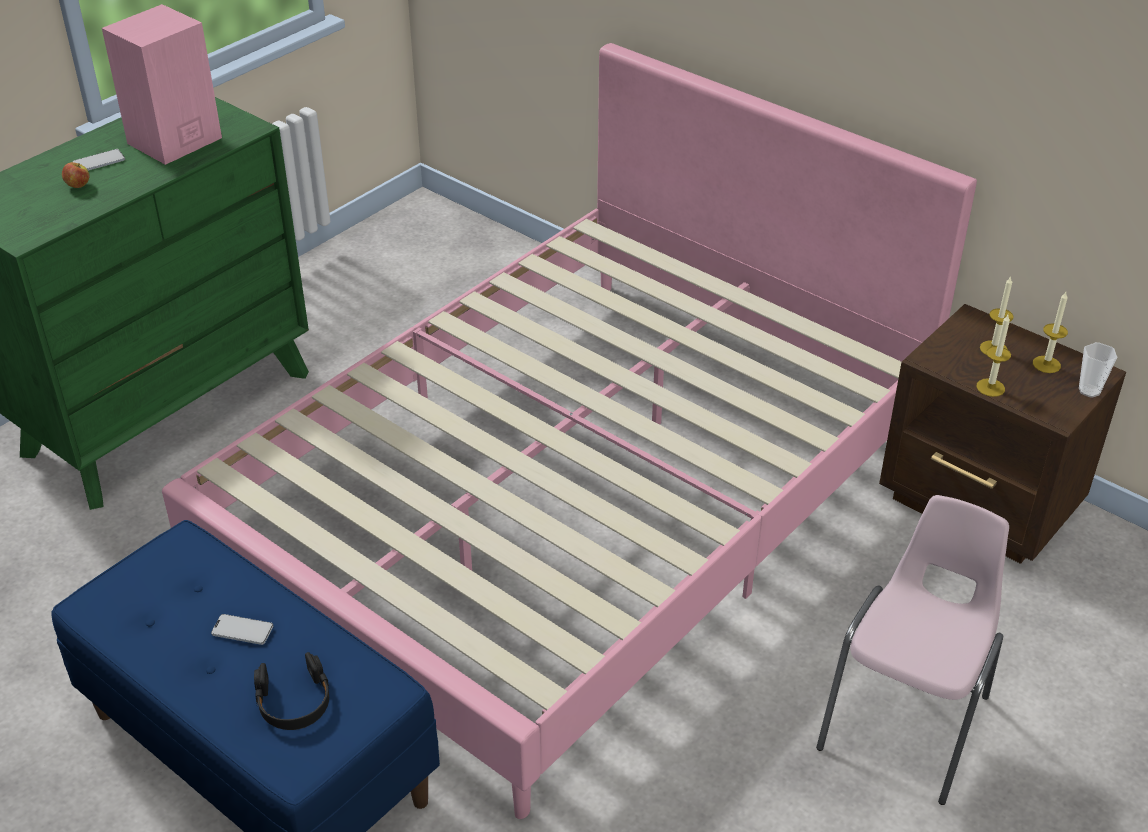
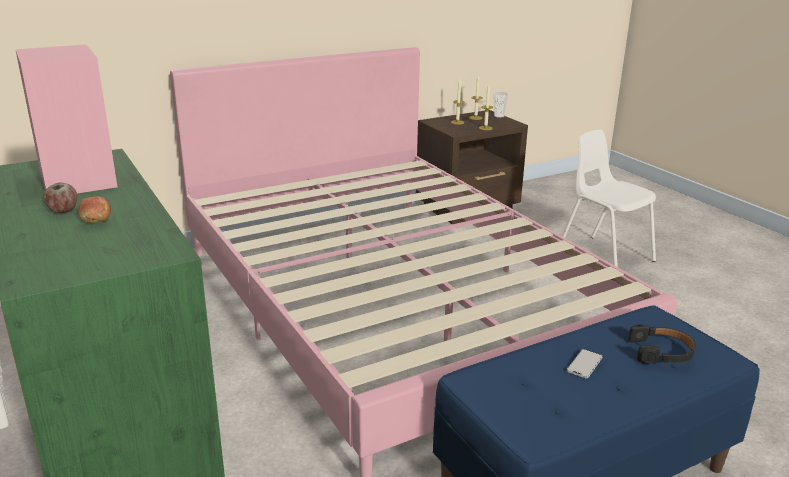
camera: 70 degrees left, 15 degrees down
phone [73,149,125,171] -> apple [43,183,77,213]
pink chair [816,495,1009,805] -> white chair [562,130,656,267]

